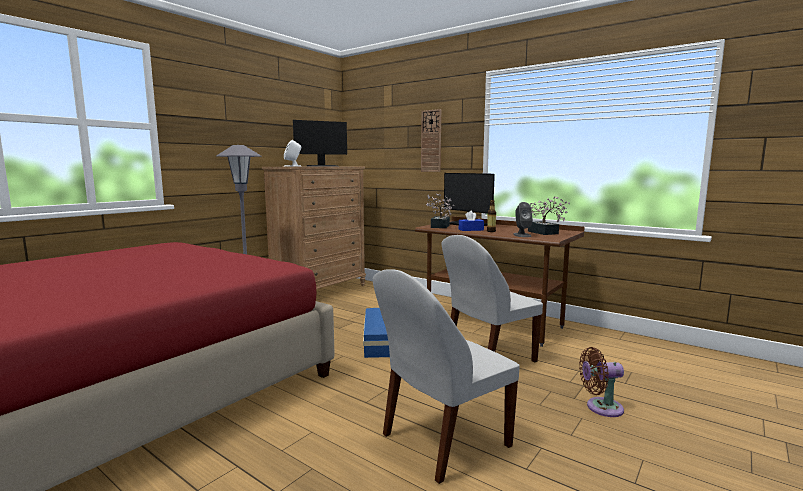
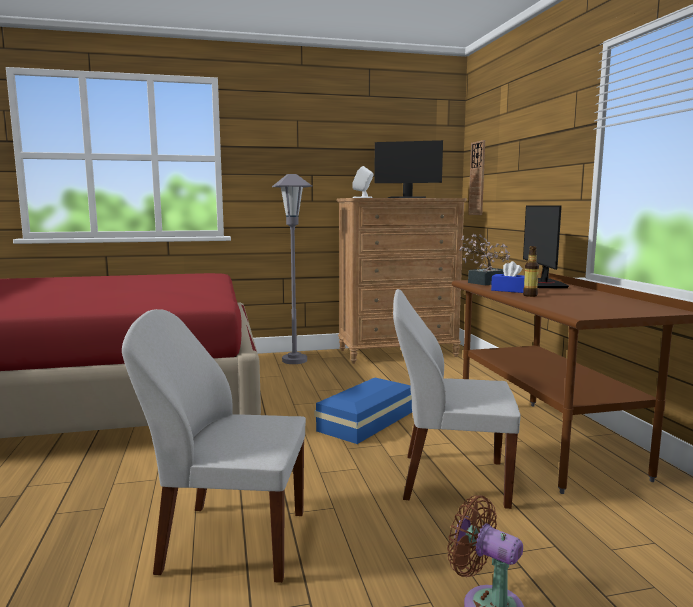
camera: 40 degrees right, 0 degrees up
wall clock [421,109,441,172] -> wall clock moved to [468,140,485,215]
grey speaker [513,202,533,237] -> none
potted plant [528,197,570,235] -> none

